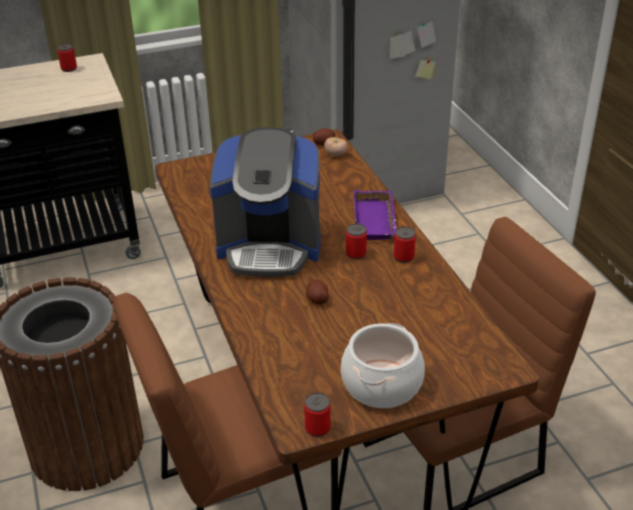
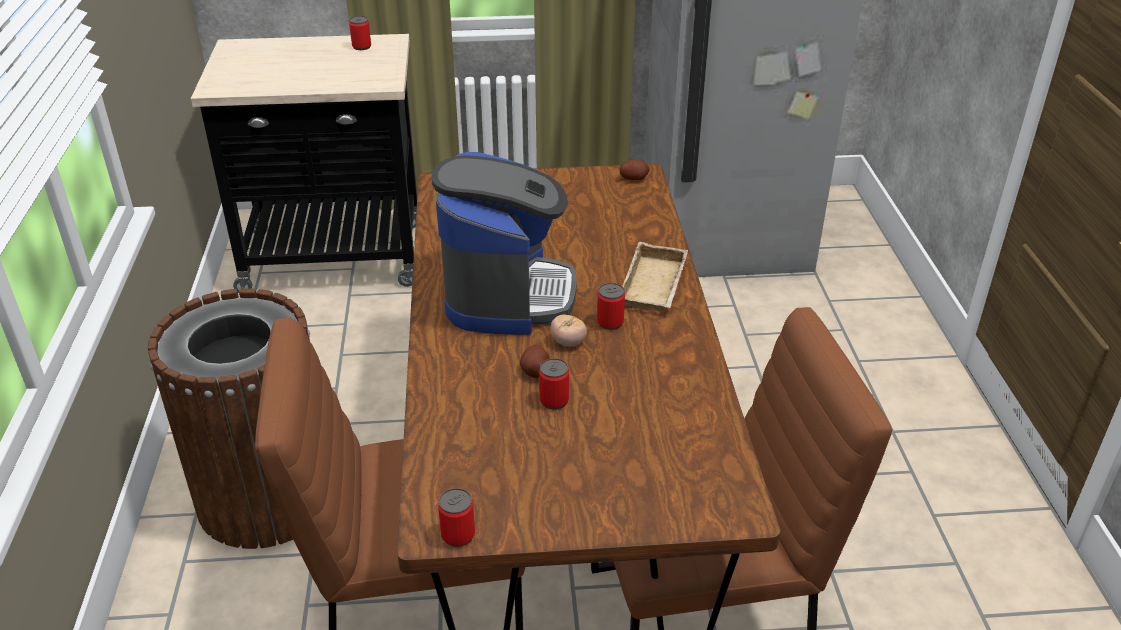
camera: 15 degrees right, 0 degrees up
coffee machine [210,127,321,277] -> coffee machine turned 105 degrees counterclockwise [432,152,576,335]
tomato [324,137,348,156] -> tomato moved to [551,315,587,346]
cooking pot [341,323,425,408] -> none
purple tray [353,190,397,240] -> beige tray [622,242,688,311]
can [394,227,416,263] -> can moved to [539,358,569,410]

